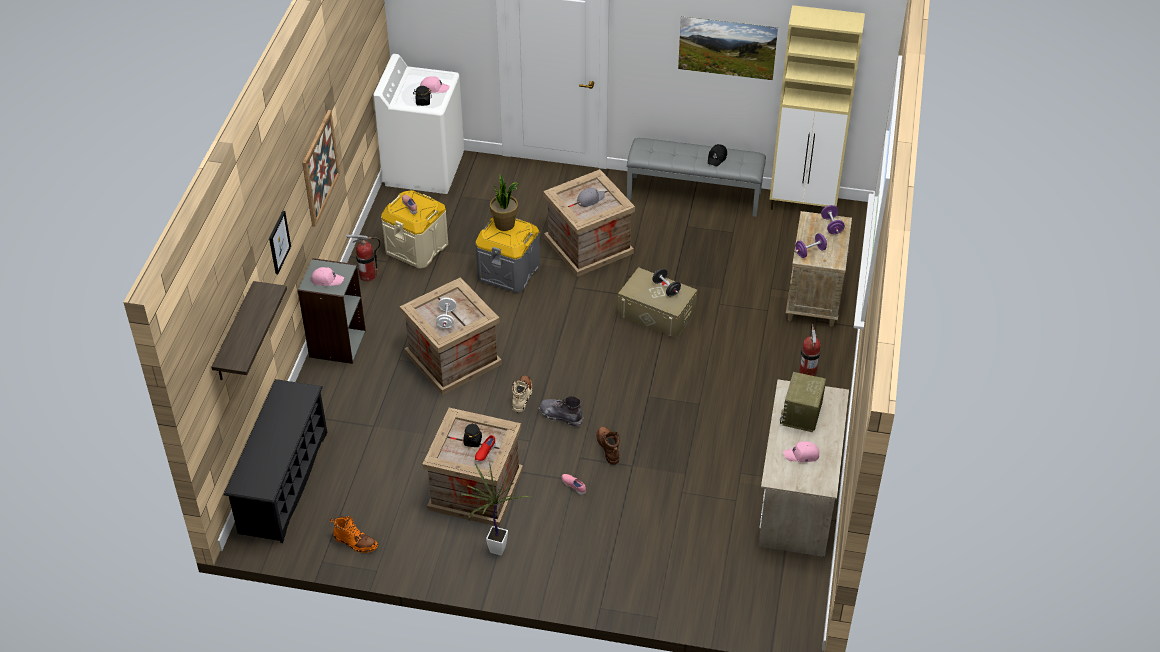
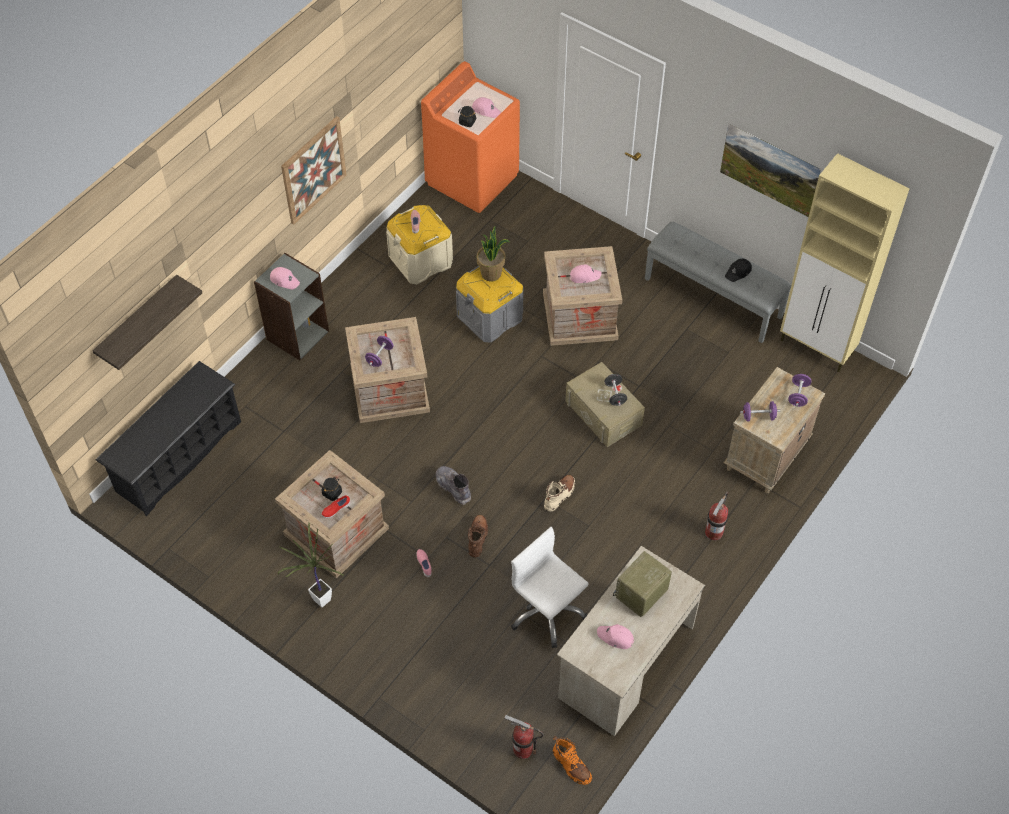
camera: 25 degrees right, 10 degrees up
picture [269,211,291,274] -> none
orange boot [330,516,378,553] -> orange boot moved to [553,736,592,785]
fire extinguisher [346,235,381,281] -> fire extinguisher moved to [504,715,543,759]
white washing machine [373,54,464,194] -> orange washing machine [421,61,520,213]
white dumbbell [436,298,457,329] -> purple dumbbell [365,336,394,367]
beige boot [512,375,533,412] -> beige boot moved to [544,475,575,511]
grey cap [577,188,605,207] -> pink cap [570,264,602,283]
none -> white office chair [511,527,589,648]

